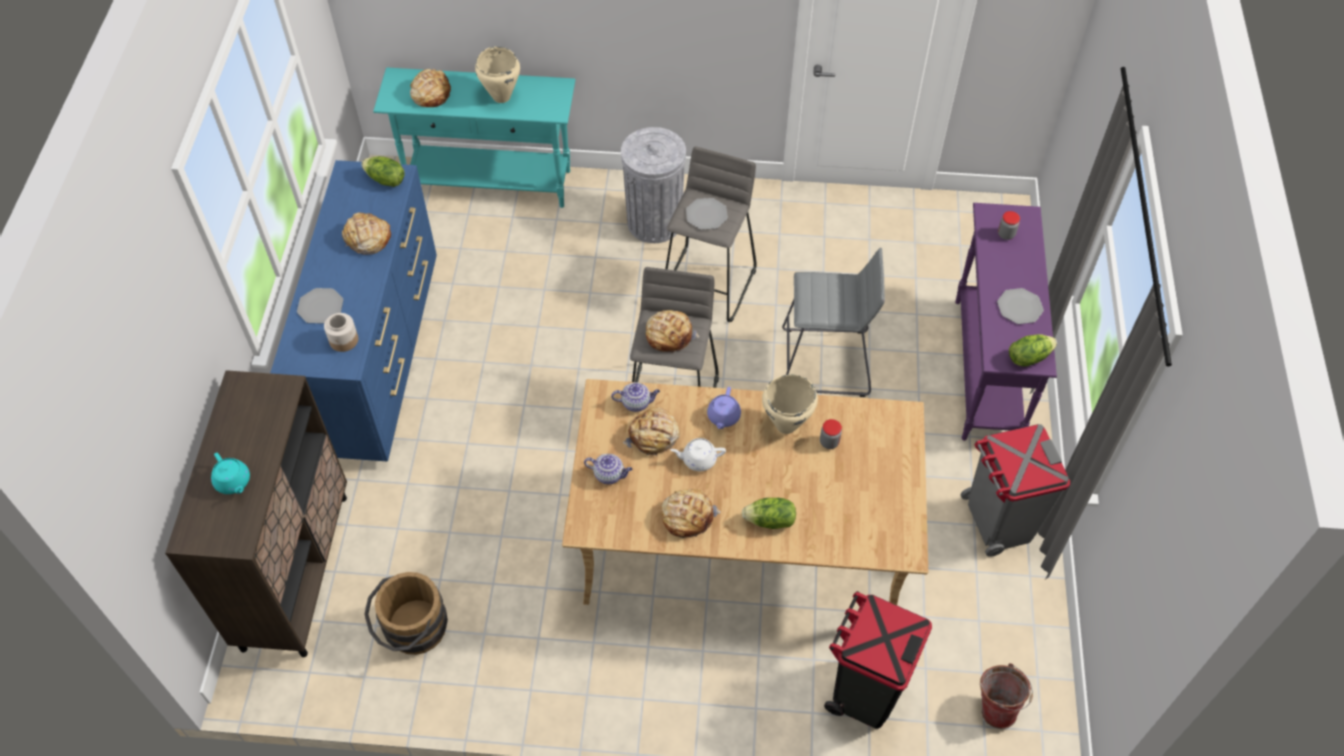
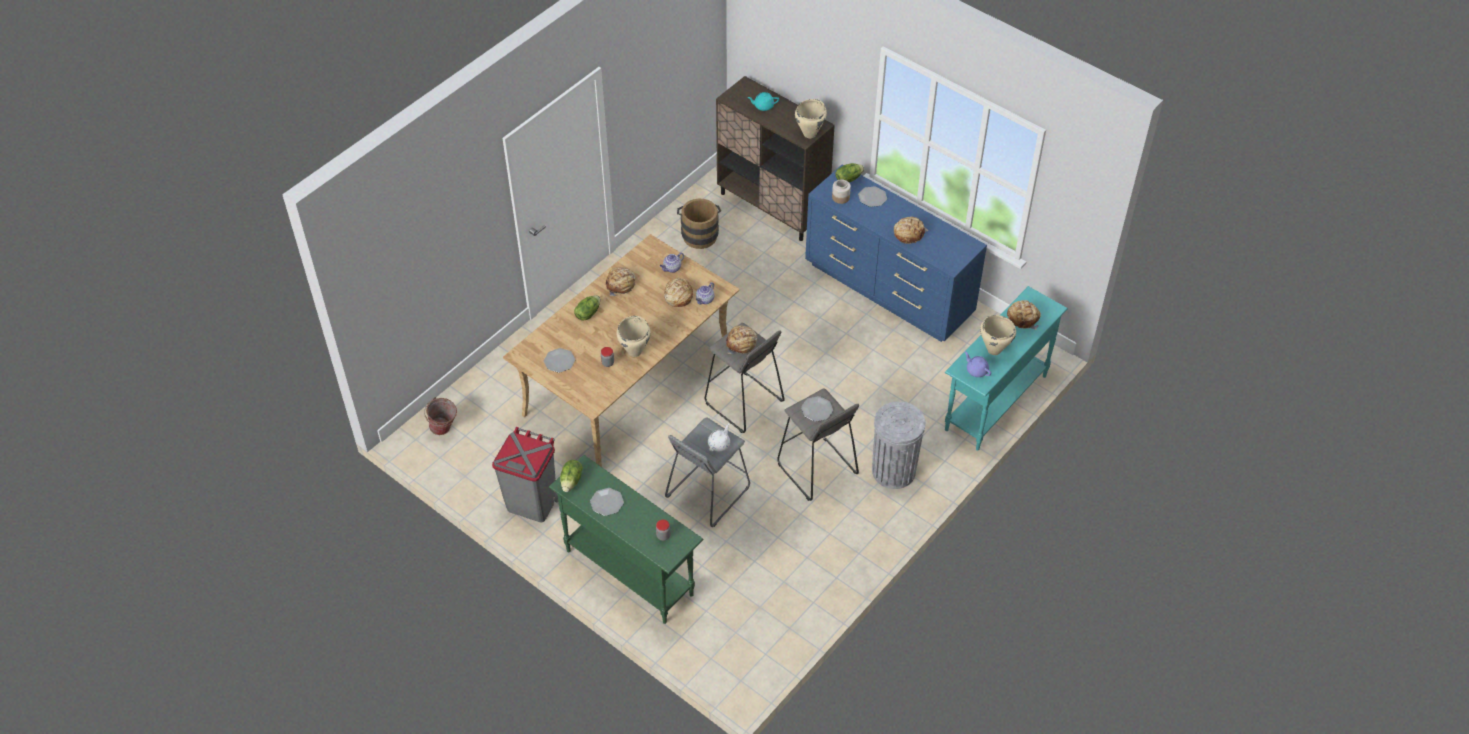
camera: 125 degrees right, 5 degrees down
lettuce [361,156,405,187] -> lettuce moved to [836,163,864,183]
white teapot [670,438,726,471] -> white teapot moved to [708,423,730,452]
purple teapot [707,387,741,429] -> purple teapot moved to [965,352,991,377]
black trash can [824,591,932,729] -> none
purple console table [955,203,1057,441] -> green console table [549,455,703,624]
none -> plate [544,348,575,373]
none -> beige cooking pot [795,99,827,138]

